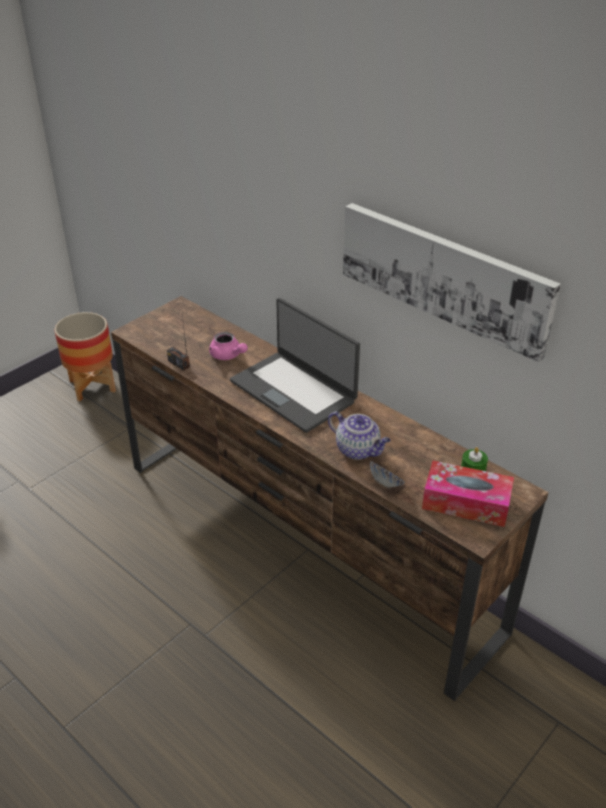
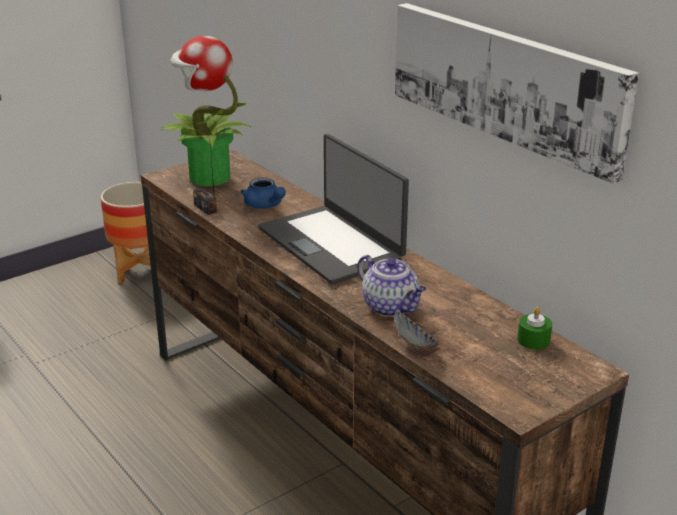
camera: 10 degrees right, 10 degrees down
pink teapot [209,332,248,360] -> blue teapot [241,177,286,209]
tissue box [422,461,514,527] -> none
none -> potted plant [160,36,252,186]

